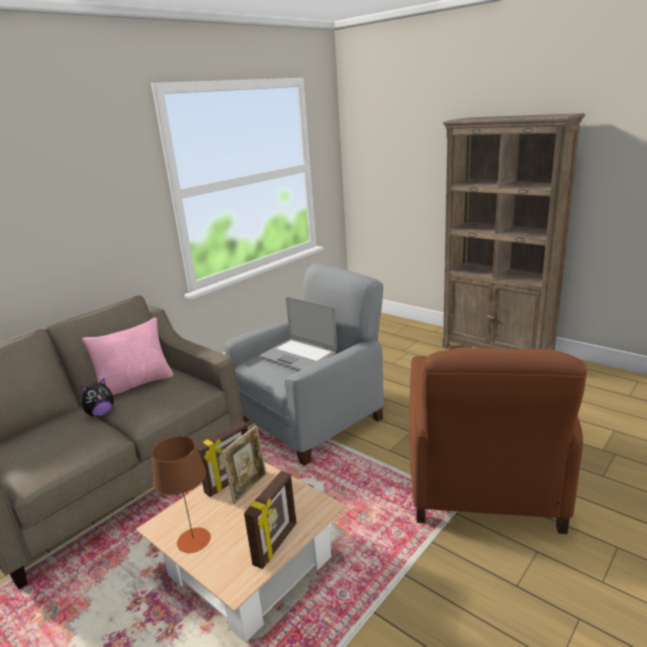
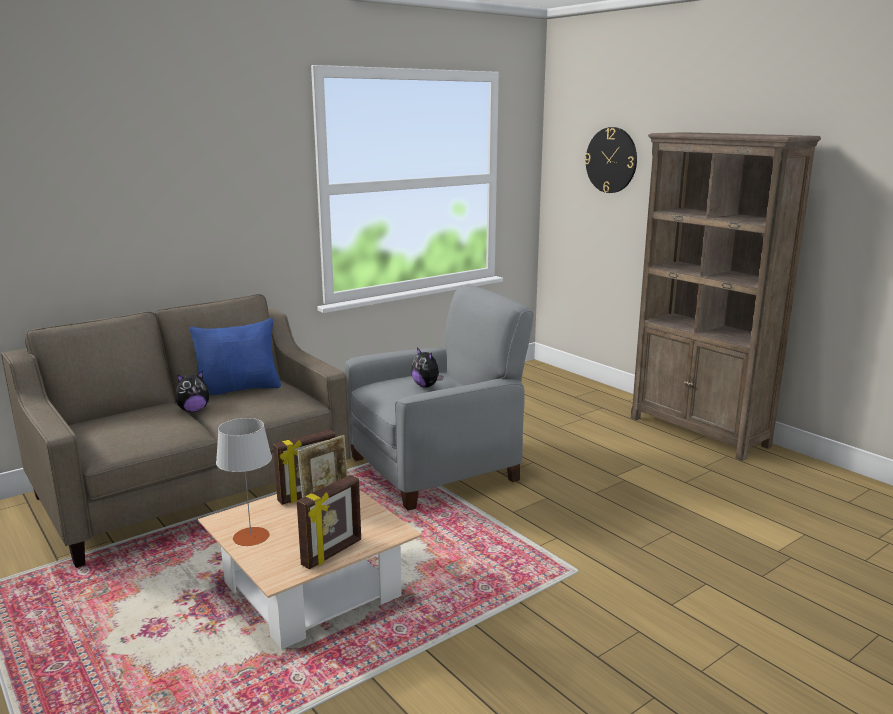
camera: 10 degrees right, 5 degrees down
pink pillow [82,317,173,395] -> blue pillow [189,318,281,395]
brown table lamp [152,436,211,553] -> grey table lamp [216,418,272,546]
laptop [260,297,337,370] -> plush toy [411,348,443,388]
brown armchair [409,348,587,534] -> none
none -> wall clock [584,127,637,193]

